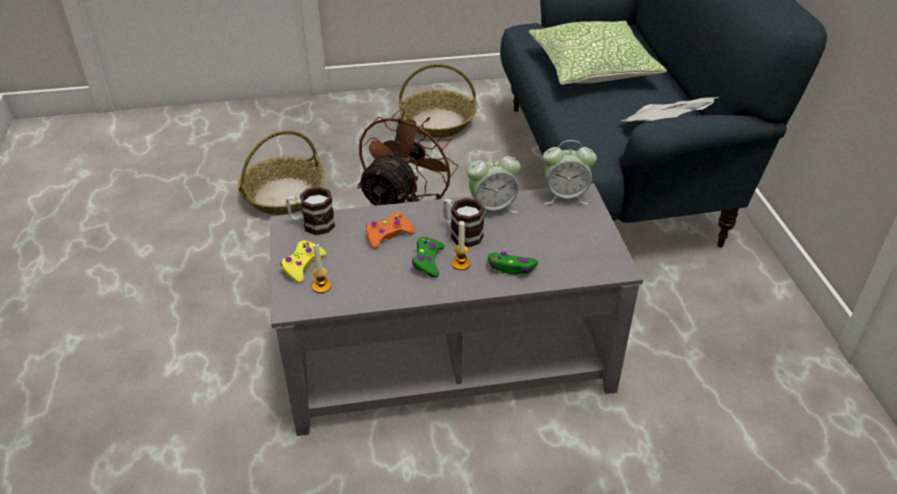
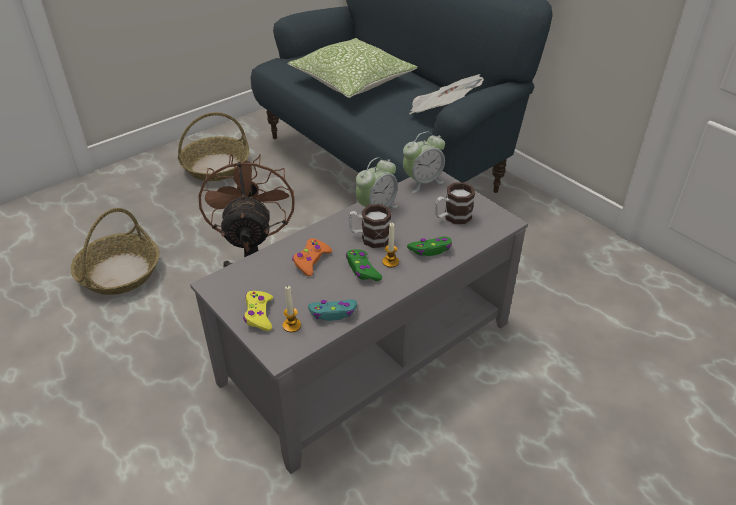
camera: 30 degrees left, 0 degrees up
mug [286,187,335,235] -> mug moved to [435,182,475,224]
none -> turquoise game controller [308,299,357,321]

